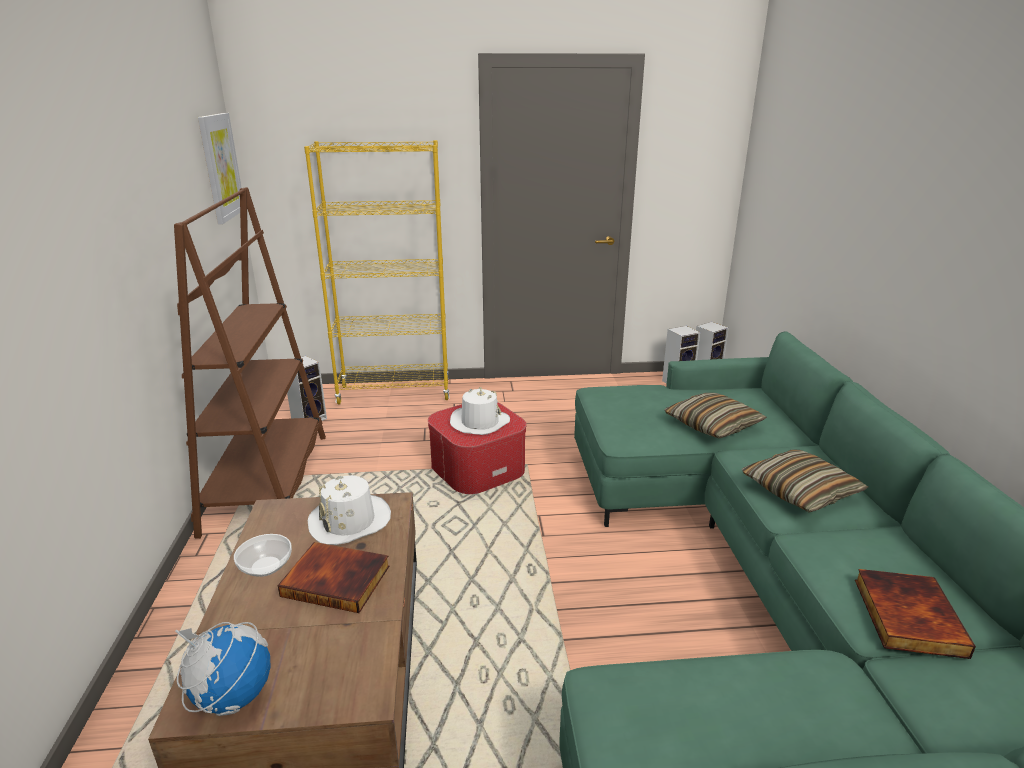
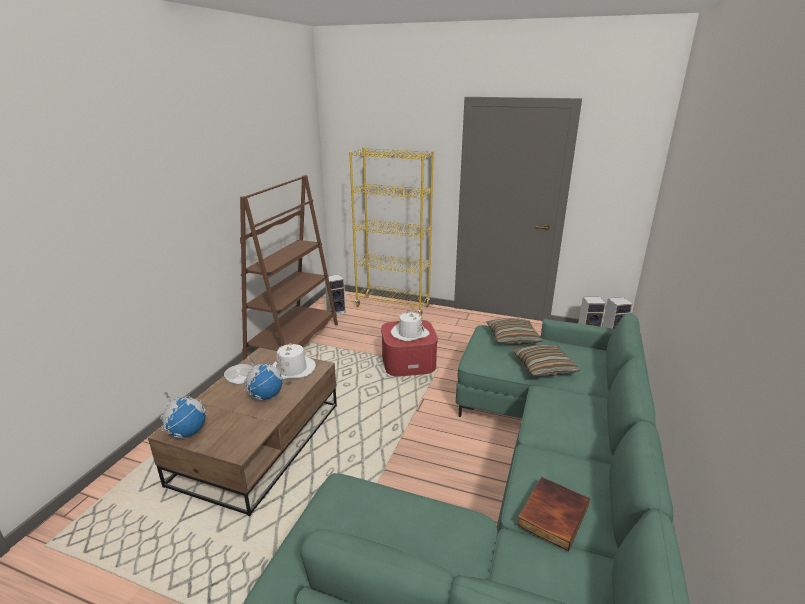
camera: 25 degrees right, 0 degrees up
picture [198,113,242,224] -> none
book [278,542,390,613] -> globe [244,357,283,401]
pillow [742,449,868,513] -> pillow moved to [486,318,543,345]

